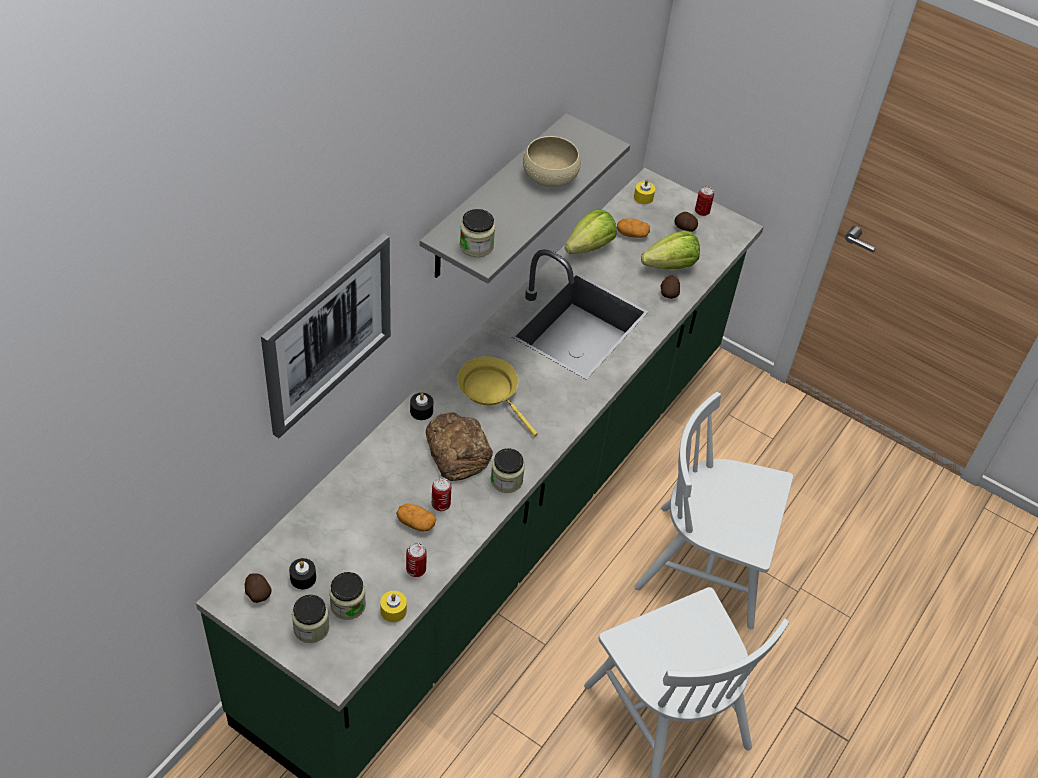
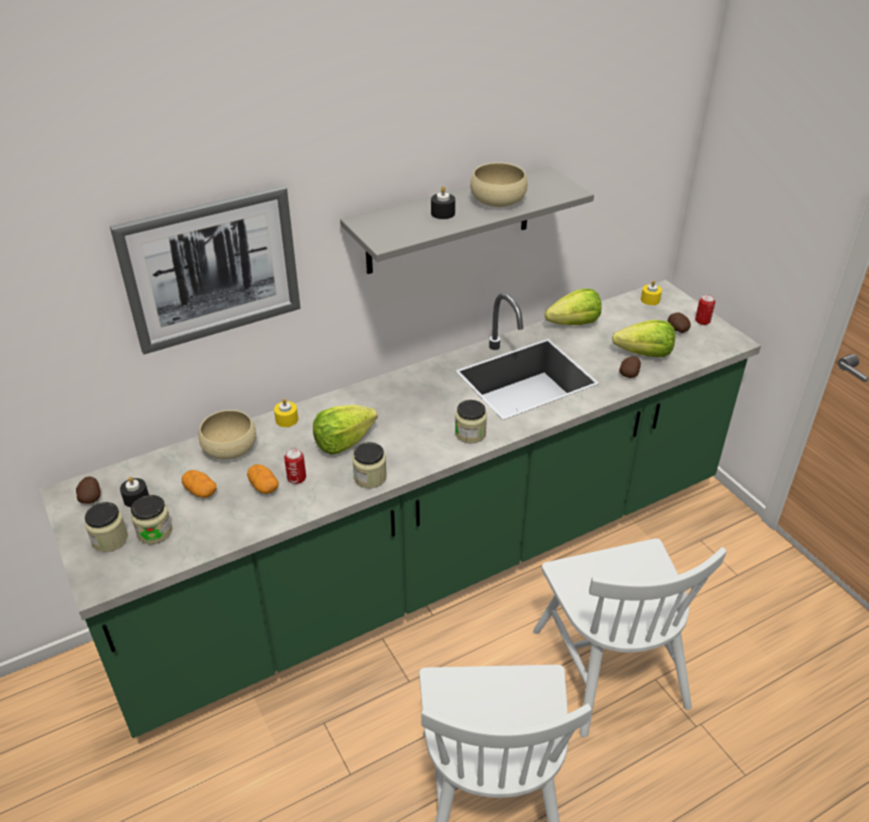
camera: 30 degrees right, 10 degrees down
yellow candle [380,591,407,622] -> yellow candle moved to [274,399,298,427]
can [406,543,427,577] -> none
black candle [410,393,433,420] -> black candle moved to [431,186,455,219]
bread [426,412,493,481] -> lettuce [313,405,378,455]
yellow frying pan [457,356,538,436] -> none
jar [460,209,495,257] -> jar moved to [455,400,487,443]
potato [617,218,650,238] -> potato moved to [182,470,217,498]
white chair [634,392,793,629] -> white chair turned 150 degrees counterclockwise [533,538,727,737]
none -> beige bowl [198,410,256,460]

